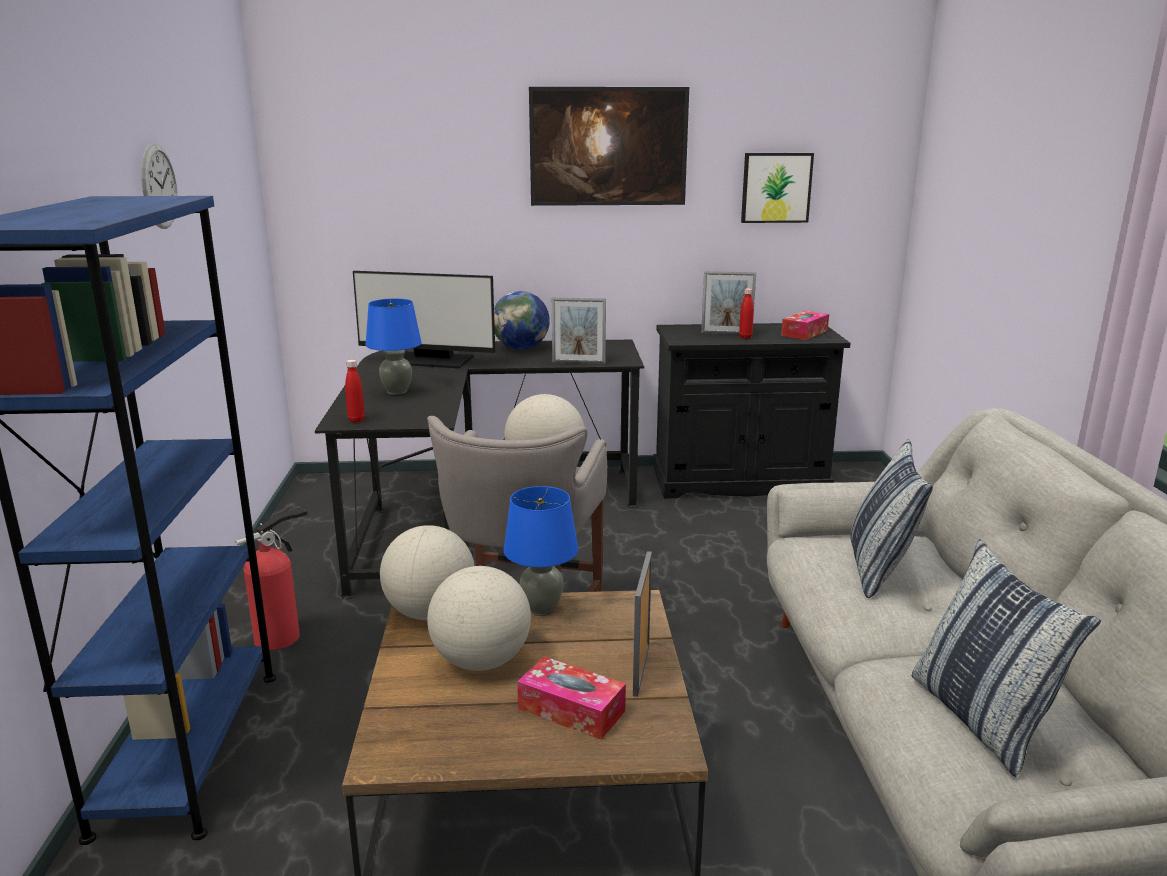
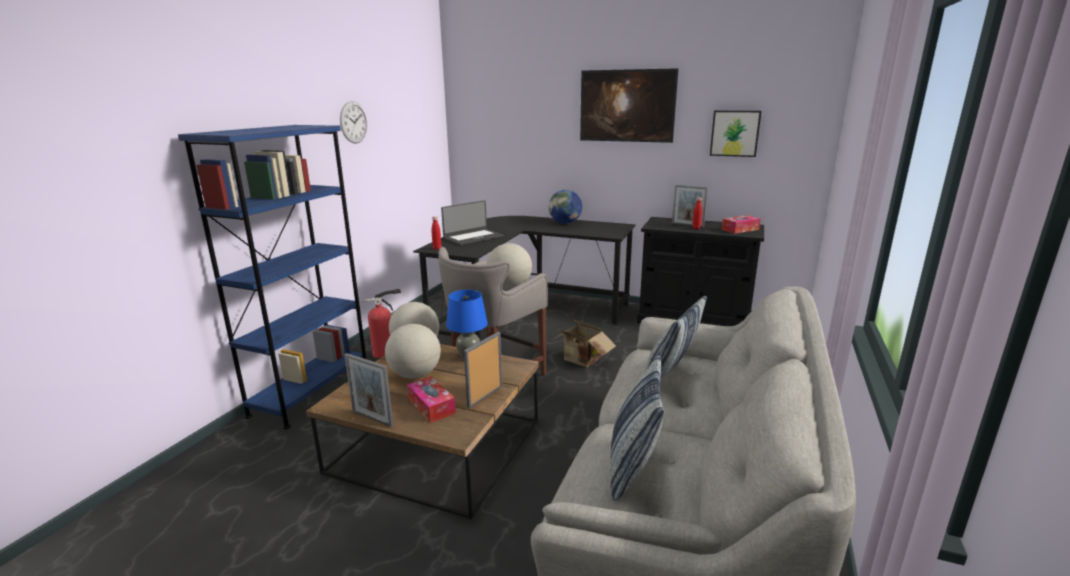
camera: 25 degrees right, 0 degrees up
monitor [353,271,495,368] -> none
blue table lamp [366,298,422,395] -> laptop [441,200,504,246]
picture frame [552,298,606,364] -> picture frame moved to [344,353,394,427]
none -> cardboard box [552,320,616,367]

